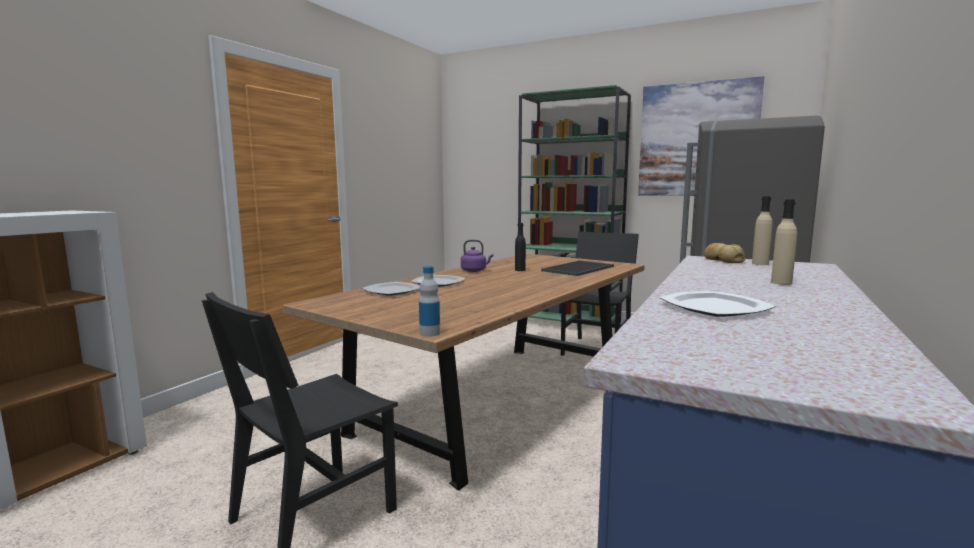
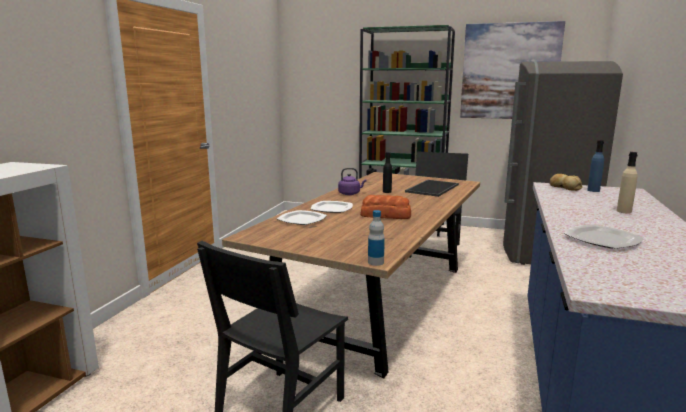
camera: 10 degrees left, 5 degrees up
beige bottle [752,196,773,265] -> blue bottle [587,140,604,192]
none -> bread [360,195,411,219]

